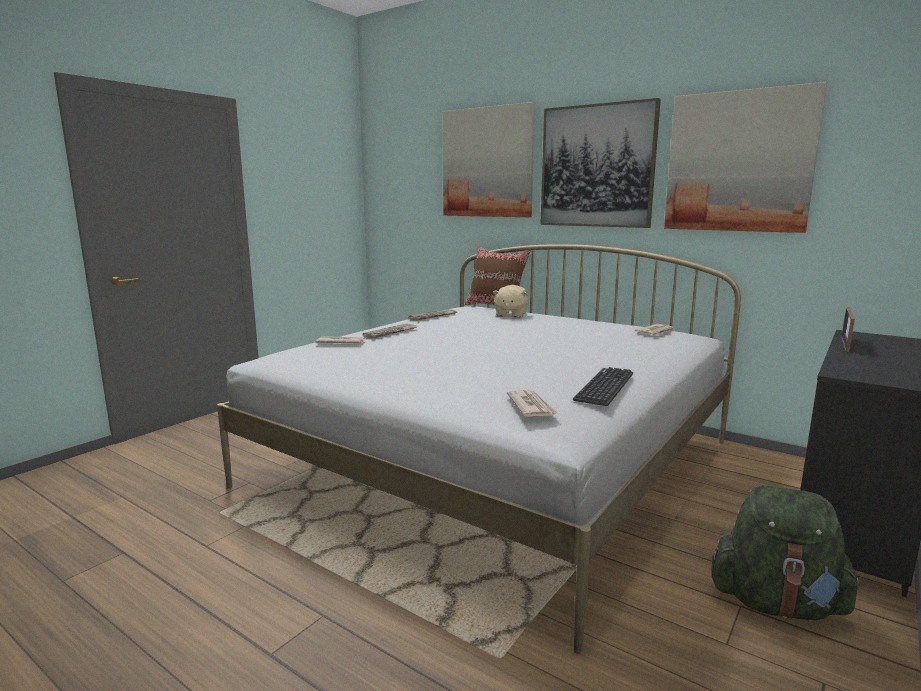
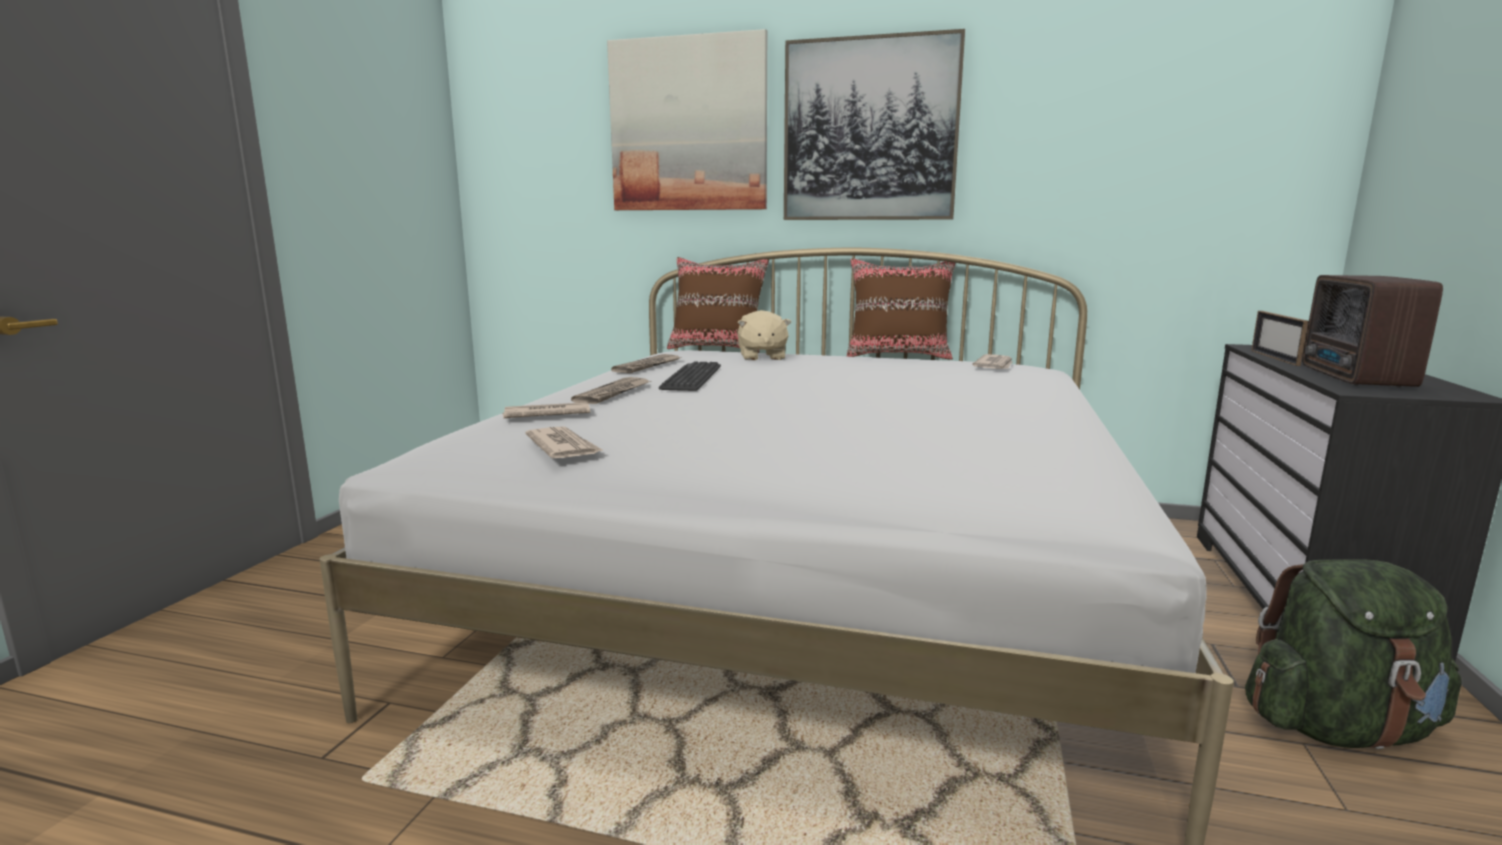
camera: 20 degrees left, 0 degrees up
newspaper [507,390,559,416] -> newspaper moved to [525,426,604,458]
keyboard [573,367,633,406] -> keyboard moved to [659,361,721,391]
picture [664,82,827,233] -> none
none -> brown pillow [847,258,955,360]
none -> radio [1302,275,1443,388]

